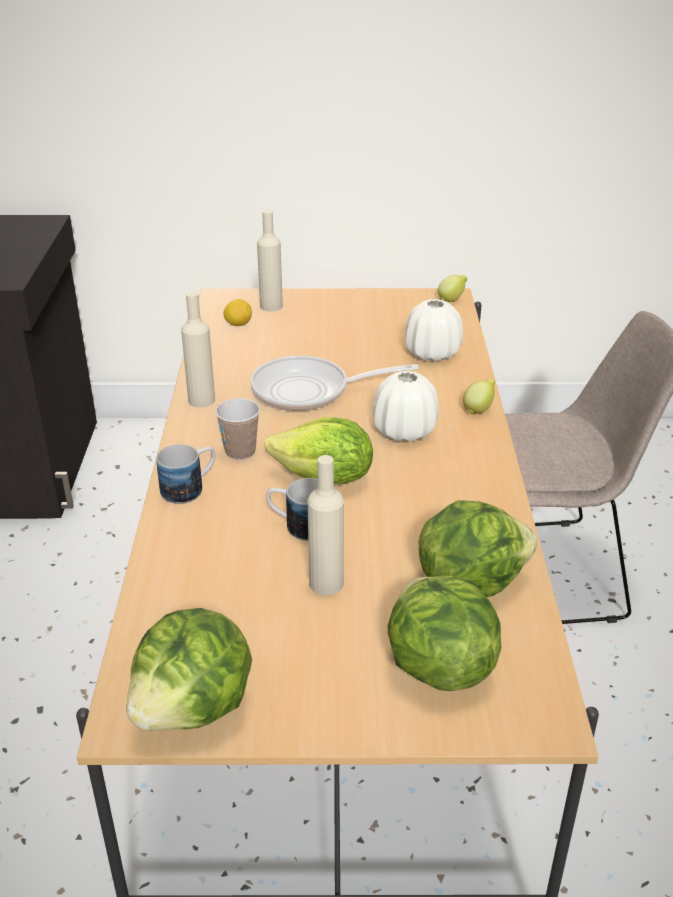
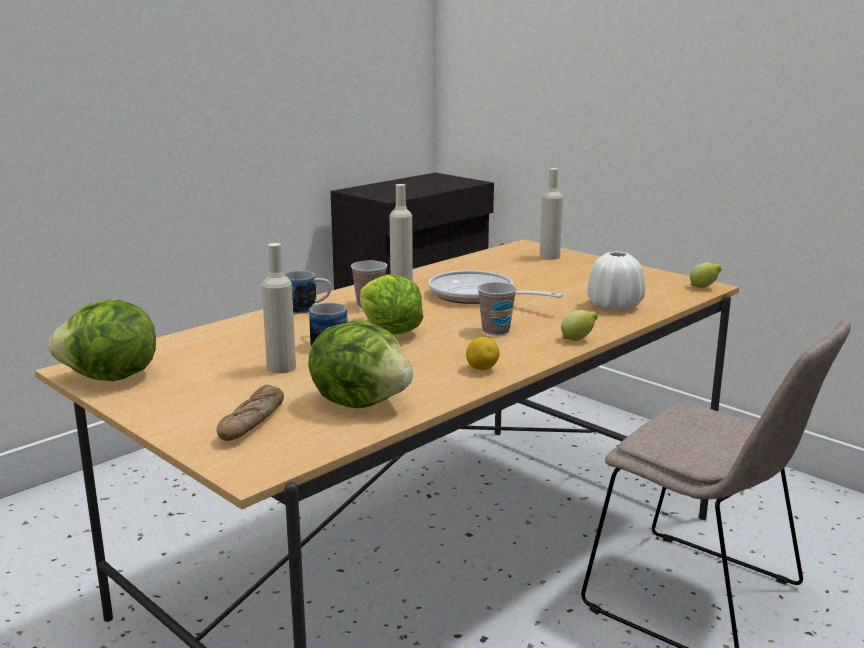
camera: 45 degrees right, 15 degrees down
lemon [224,299,252,326] -> lemon moved to [466,337,500,370]
white vase [373,371,439,442] -> cup [477,282,517,335]
lettuce [388,575,501,691] -> bread [217,385,284,441]

